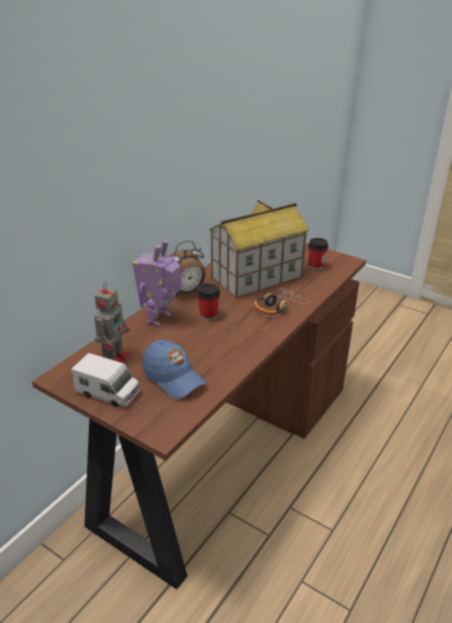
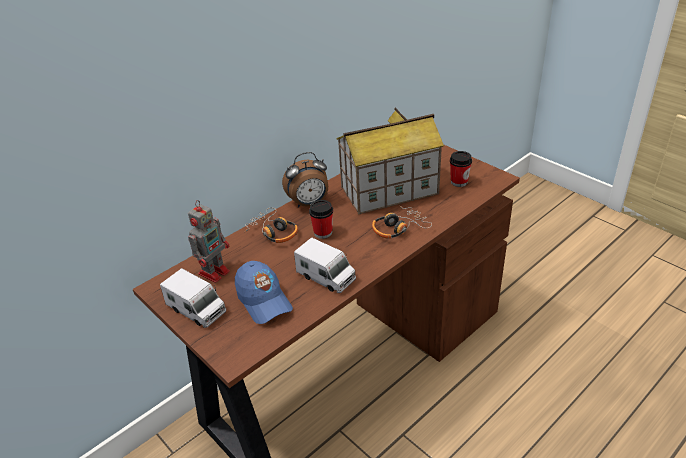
camera: 15 degrees right, 5 degrees up
toy robot [132,239,181,326] -> headphones [245,208,298,243]
none -> toy truck [294,237,356,293]

